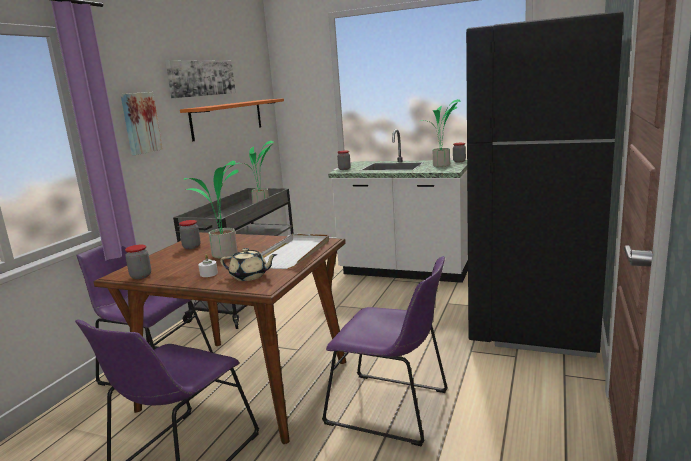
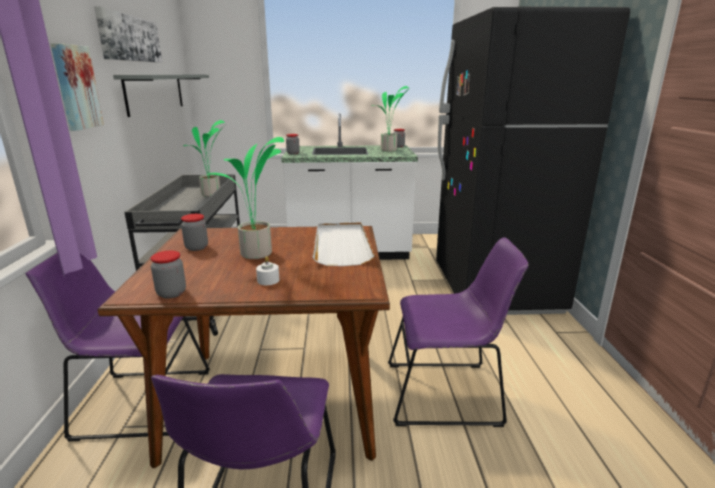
camera: 25 degrees left, 5 degrees up
orange shelf [180,98,284,141] -> grey shelf [113,75,209,117]
beige teapot [220,248,277,281] -> none

